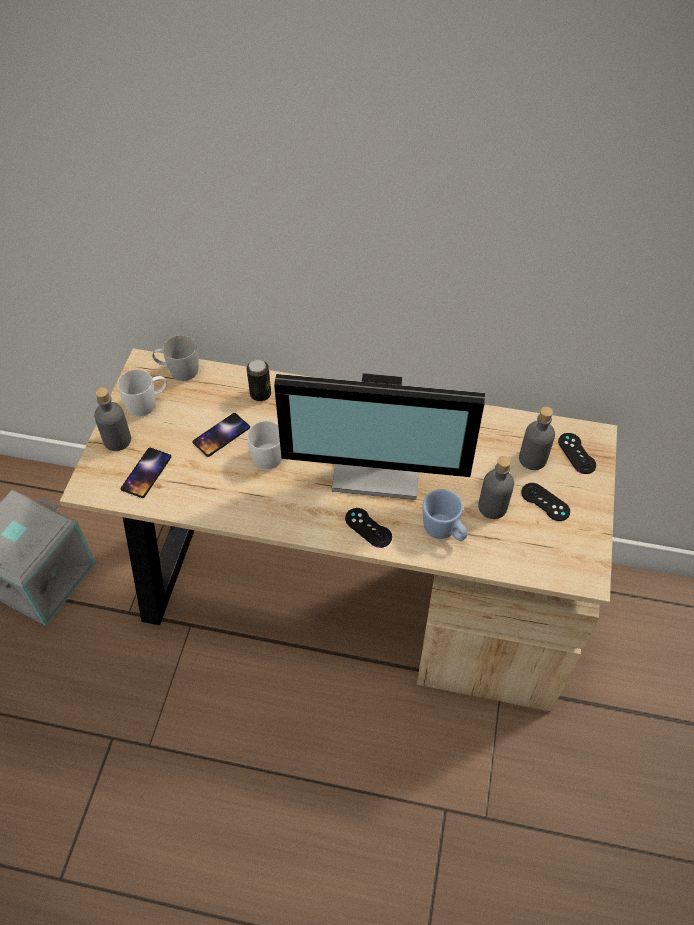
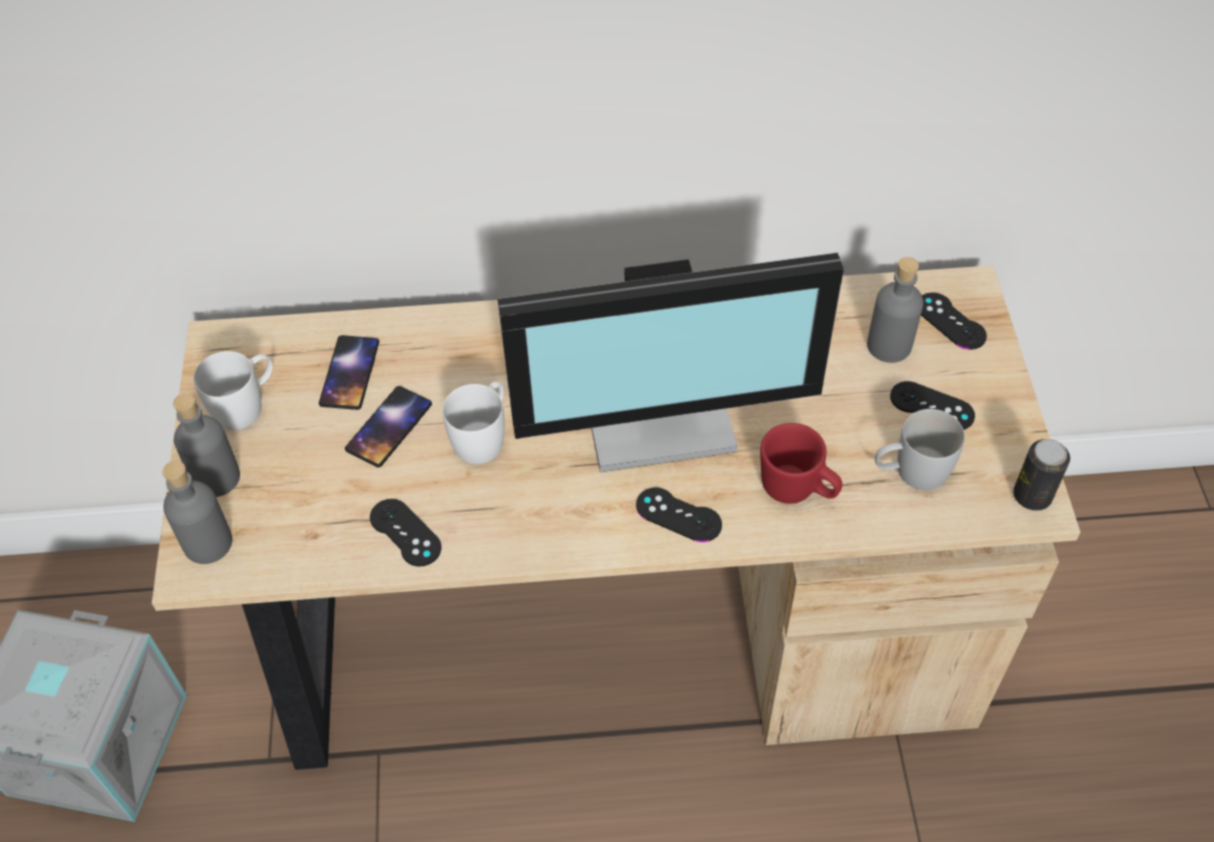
camera: 15 degrees left, 0 degrees up
phone [121,448,171,498] -> phone moved to [319,335,379,410]
white mug [152,335,199,381] -> white mug moved to [875,409,965,490]
can [246,359,271,401] -> can moved to [1013,439,1070,511]
blue mug [423,489,468,541] -> red mug [760,423,842,504]
grey bottle [478,456,514,519] -> grey bottle moved to [162,461,232,564]
none -> black game controller [370,499,442,567]

